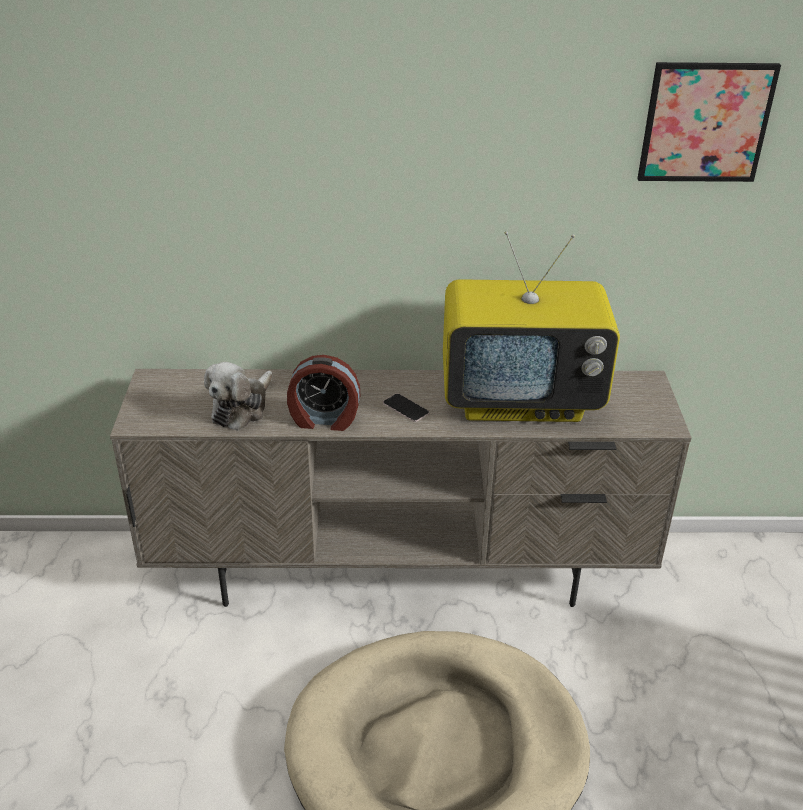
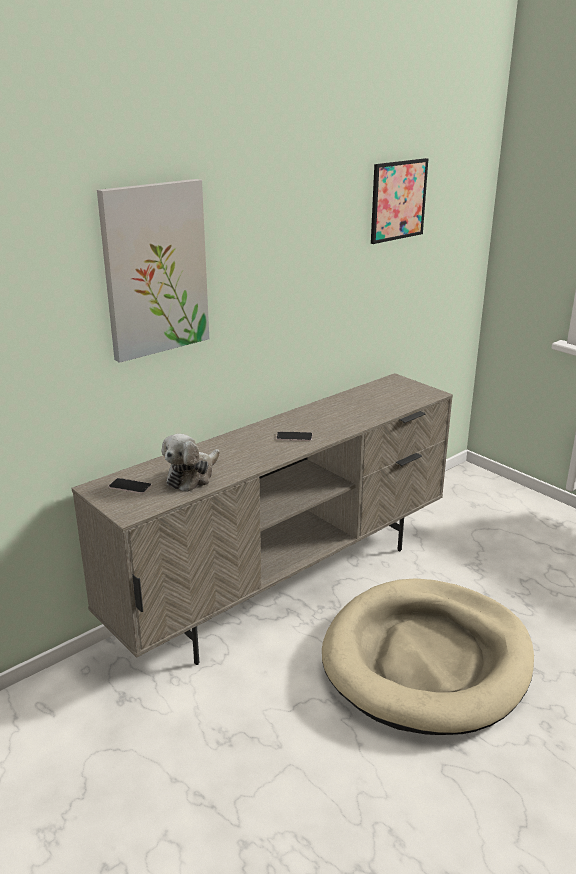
camera: 40 degrees left, 10 degrees down
plush toy [204,362,273,431] -> plush toy turned 45 degrees clockwise [162,434,220,492]
alarm clock [287,355,360,431] -> none
television [443,231,620,422] -> none
none -> picture [97,179,209,363]
none -> phone [109,478,152,494]

